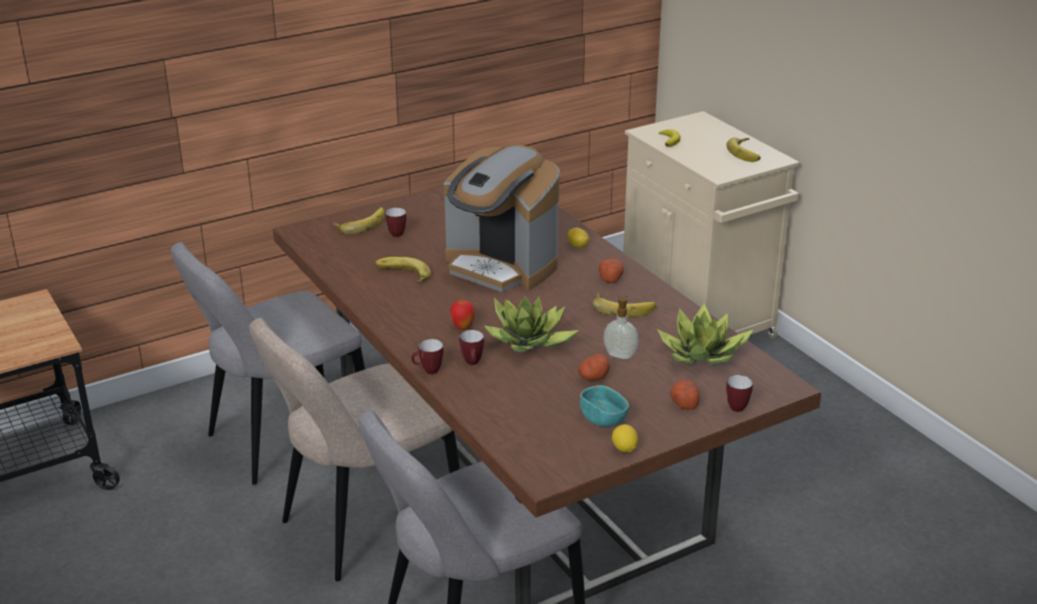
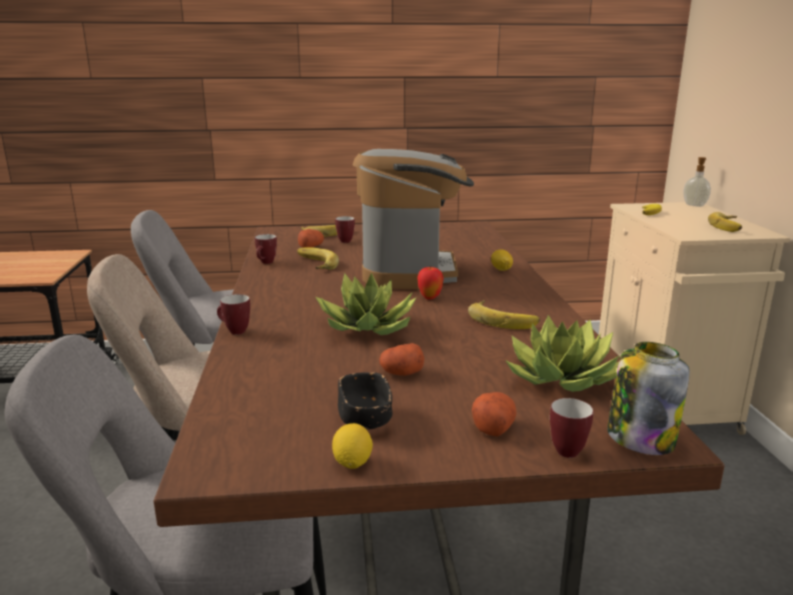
camera: 25 degrees right, 10 degrees down
coffee machine [443,144,560,292] -> coffee machine turned 150 degrees counterclockwise [353,149,474,289]
apple [450,300,475,330] -> apple moved to [417,266,444,300]
mug [460,330,484,365] -> mug moved to [255,234,277,264]
turquoise bowl [580,385,629,427] -> black bowl [338,372,392,429]
potato [599,258,624,283] -> potato moved to [298,229,324,248]
soap dispenser [603,296,639,359] -> soap dispenser moved to [683,157,711,207]
none -> jar [607,342,690,455]

